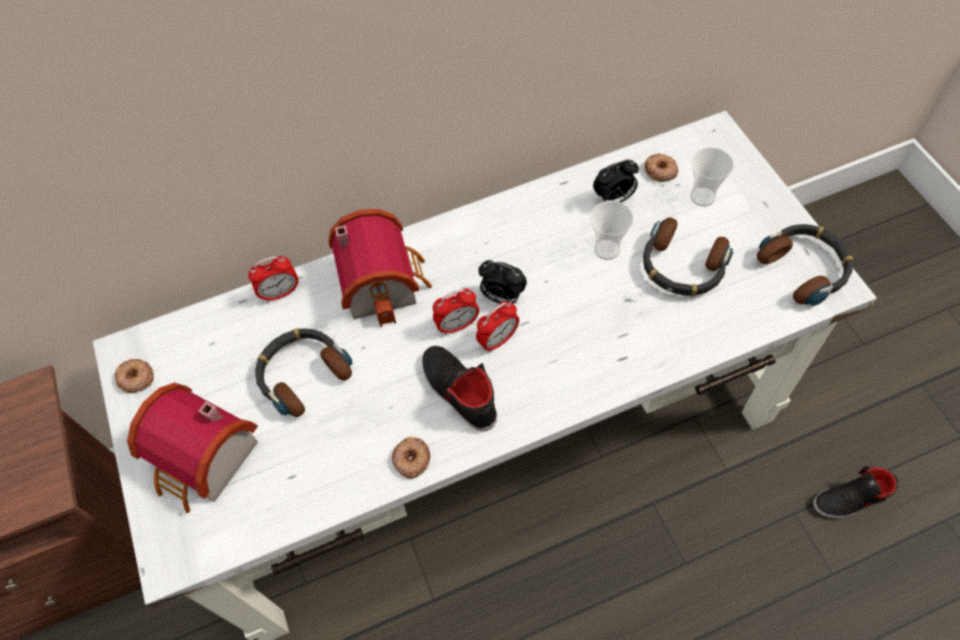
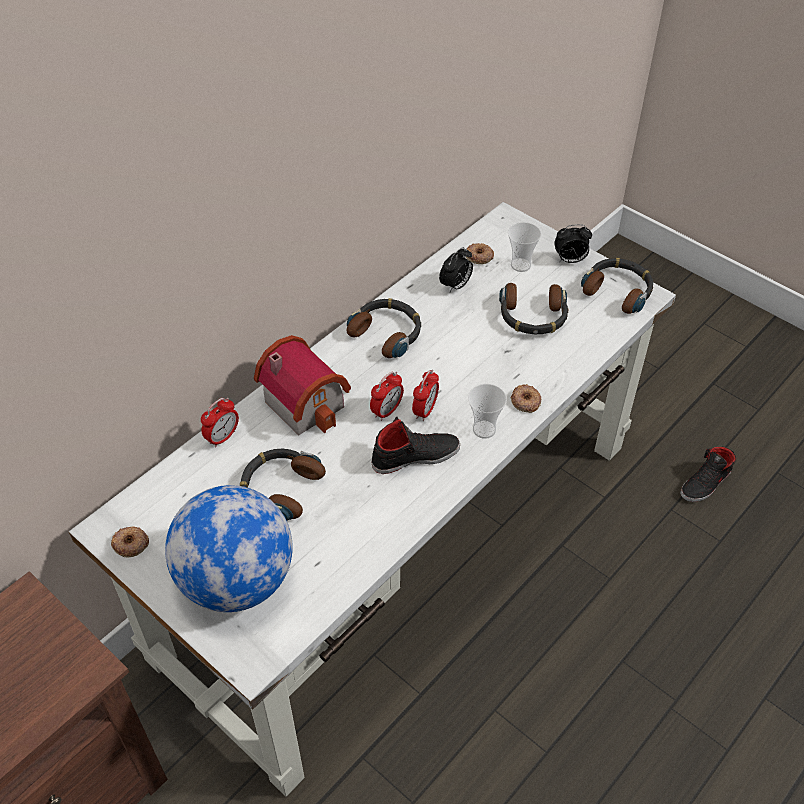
camera: 30 degrees left, 10 degrees down
toy house [127,383,258,513] -> globe [165,485,293,612]
donut [392,437,430,479] -> donut moved to [511,384,541,413]
black shoe [422,345,497,432] -> black shoe turned 135 degrees clockwise [371,417,460,474]
alarm clock [478,260,527,304] -> alarm clock moved to [554,224,592,263]
cup [590,201,634,260] -> cup moved to [468,384,507,439]
none -> headphones [347,298,421,358]

